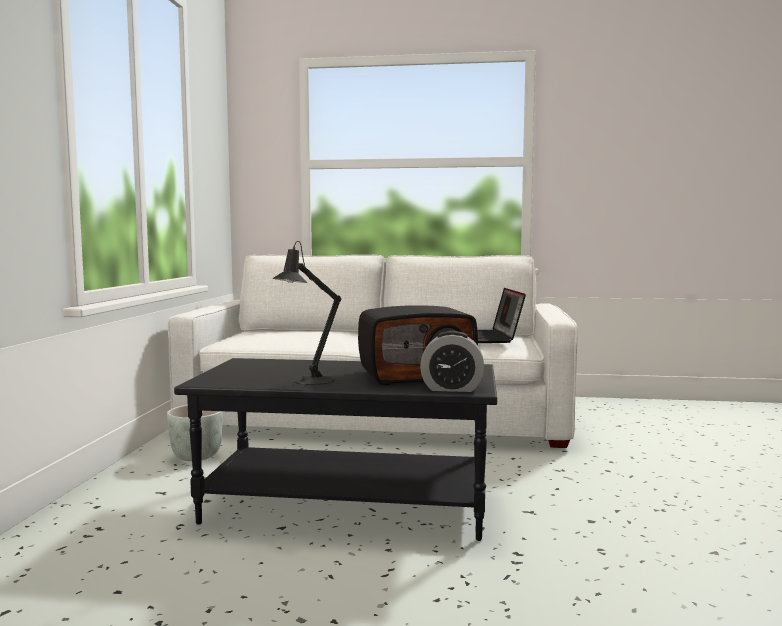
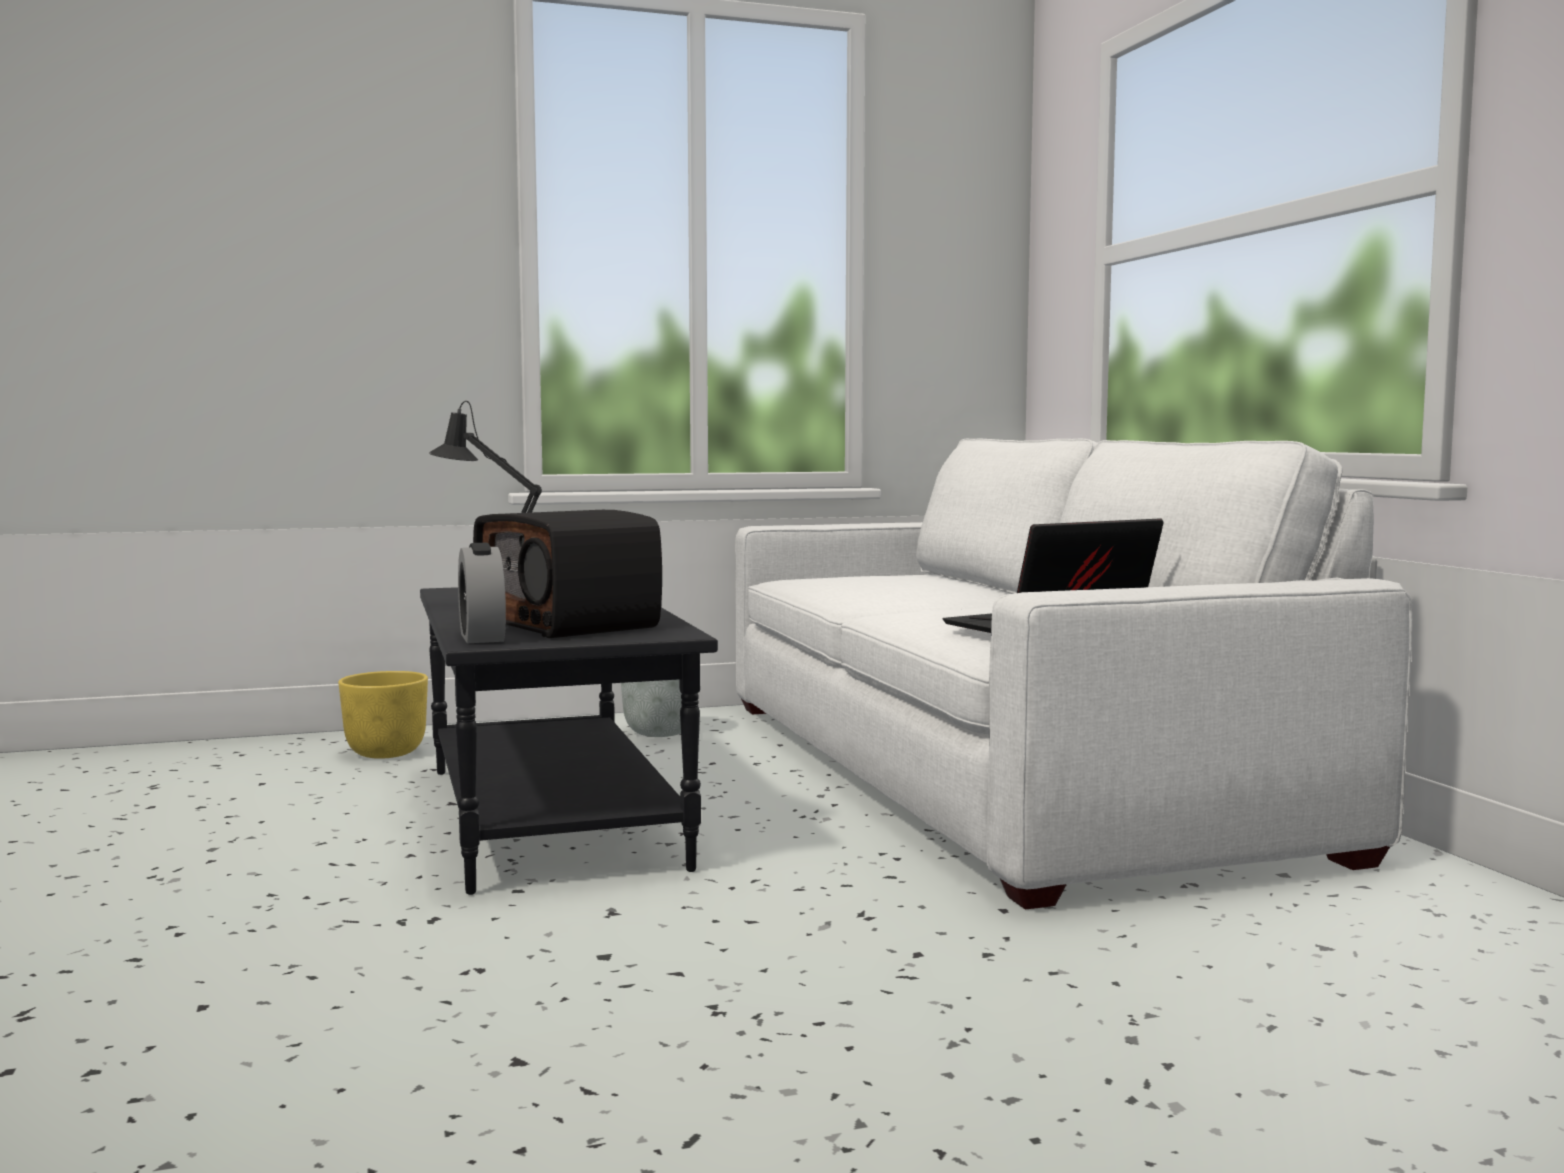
camera: 65 degrees right, 0 degrees up
none -> yellow planter [338,671,428,759]

